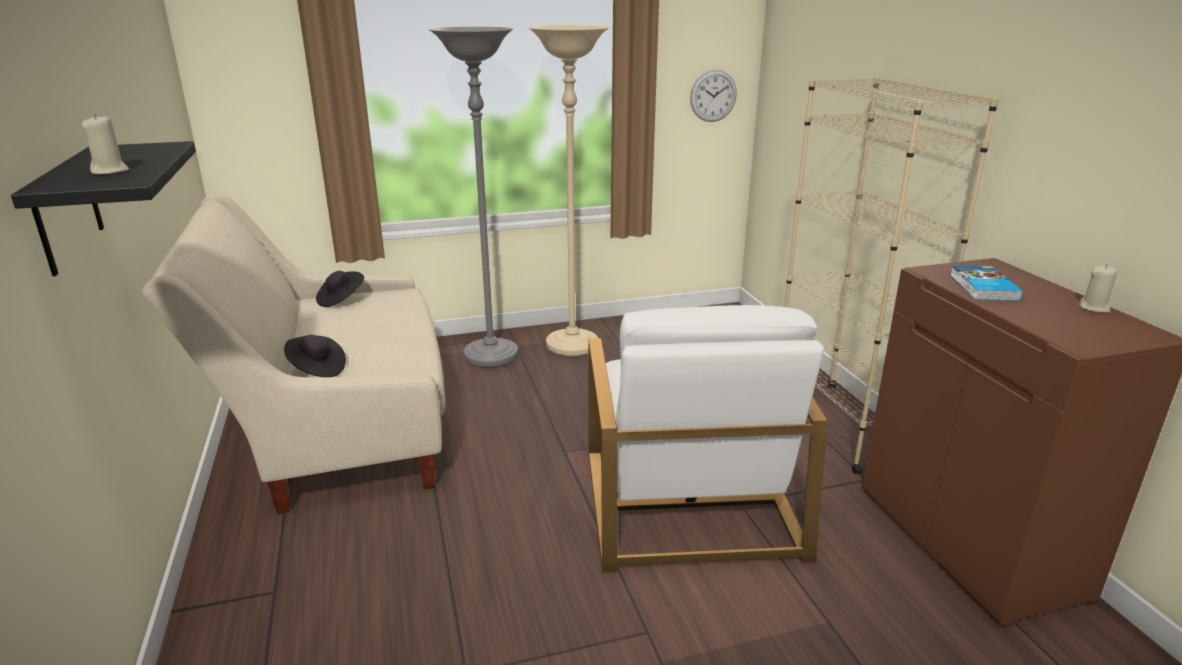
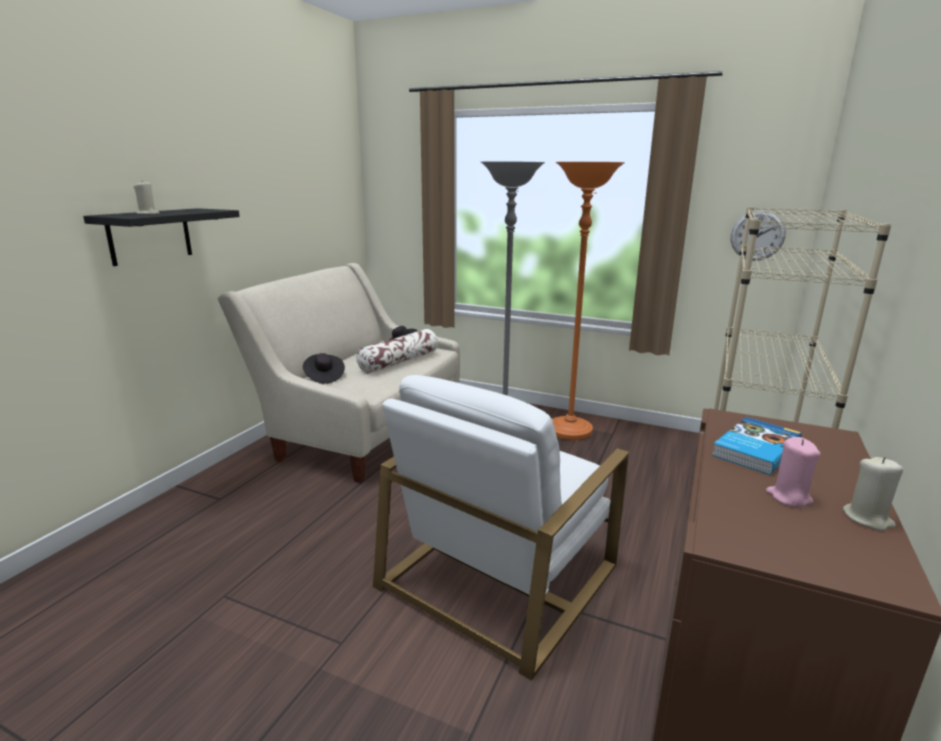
camera: 40 degrees right, 5 degrees down
beige floor lamp [528,25,609,356] -> orange floor lamp [552,162,625,440]
none -> pillow [356,329,438,373]
none -> pink candle [766,437,821,507]

